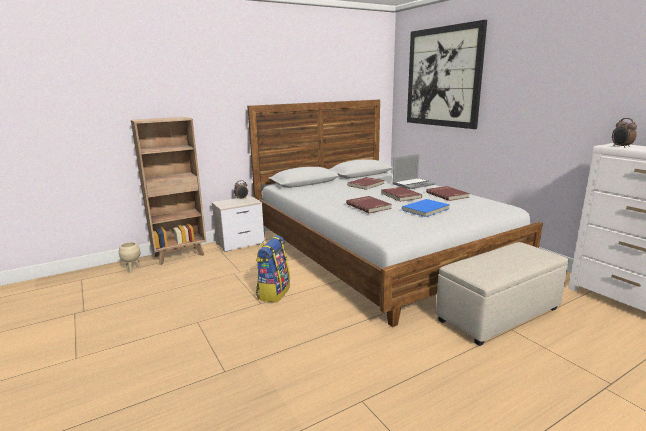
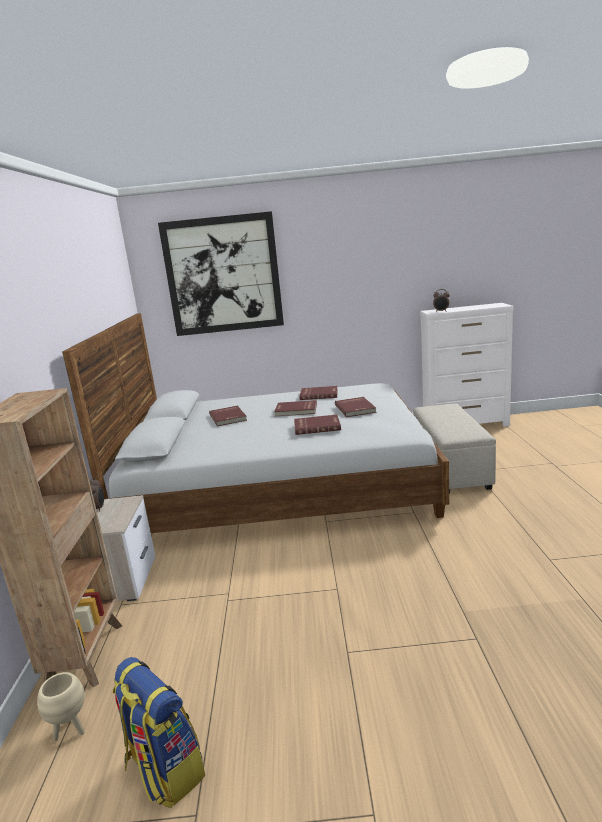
camera: 60 degrees left, 0 degrees up
backpack [256,235,290,303] -> backpack moved to [113,657,205,808]
laptop [393,154,435,189] -> none
blue book [402,199,450,217] -> red book [335,397,377,417]

